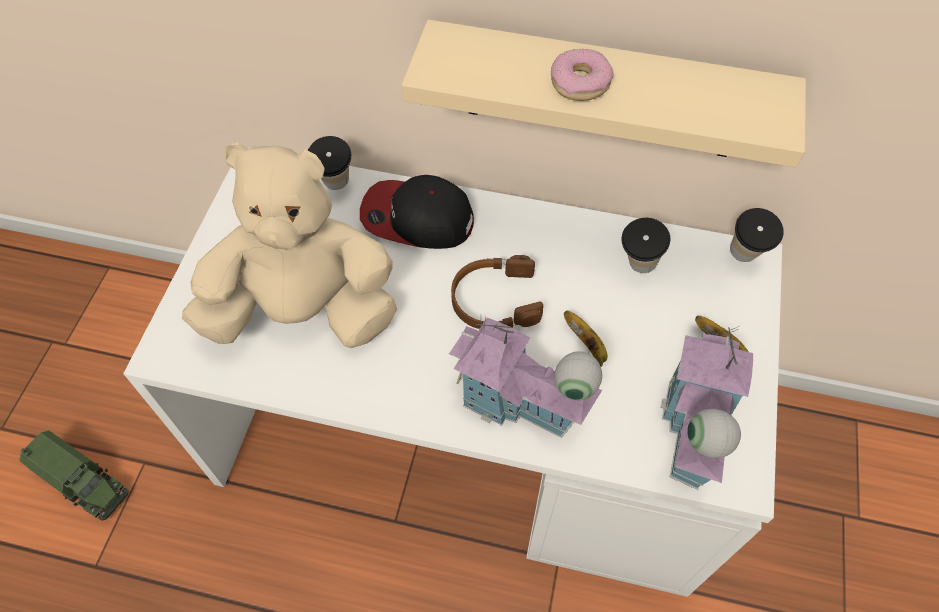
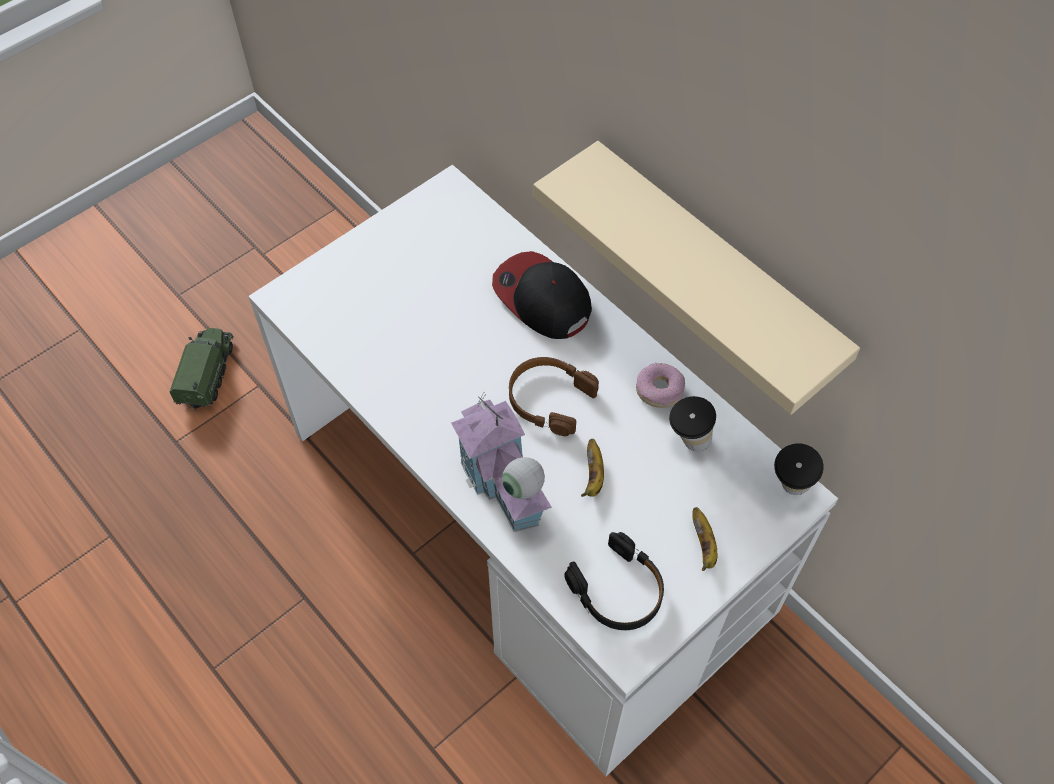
camera: 35 degrees right, 0 degrees up
toy truck [19,431,129,521] -> toy truck turned 150 degrees counterclockwise [169,328,233,411]
beige plush toy [182,142,397,348] -> none
cup [308,136,351,190] -> none
donut [551,49,614,101] -> donut moved to [636,363,685,408]
toy house [660,326,753,490] -> black headphones [564,532,664,630]

